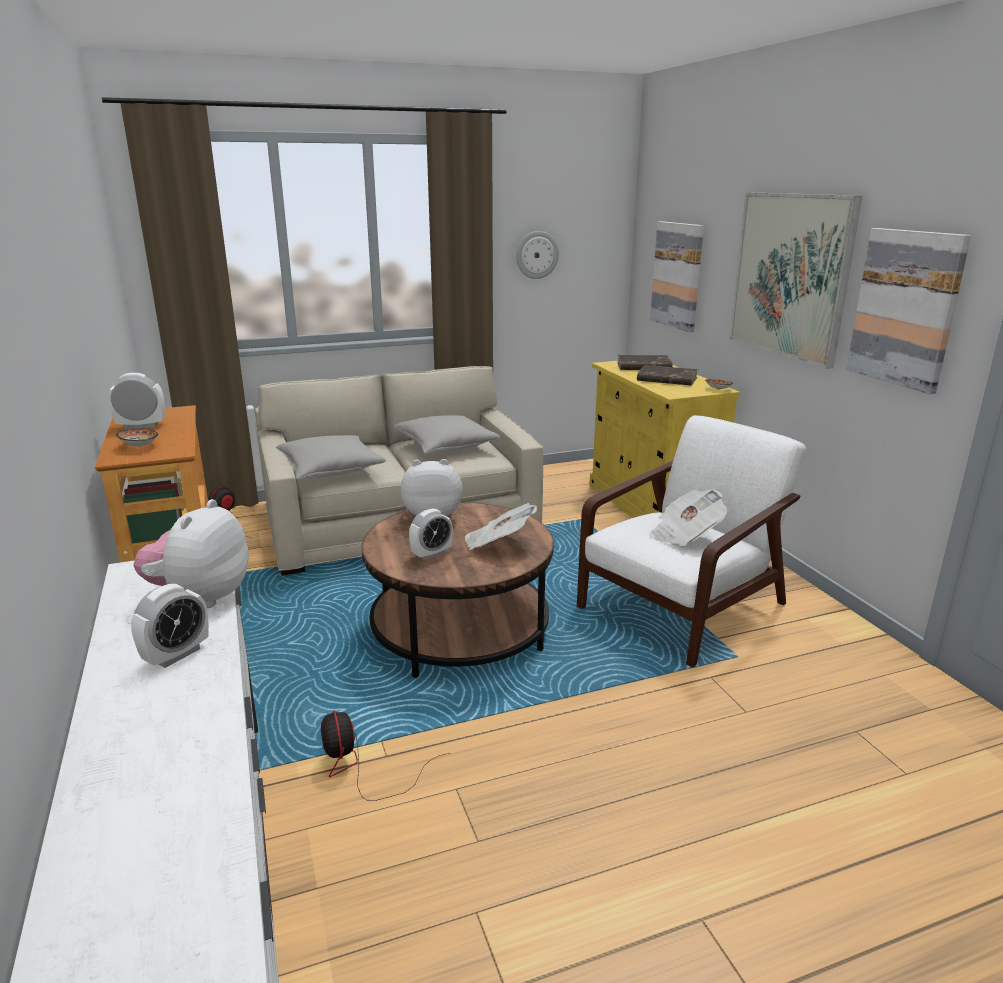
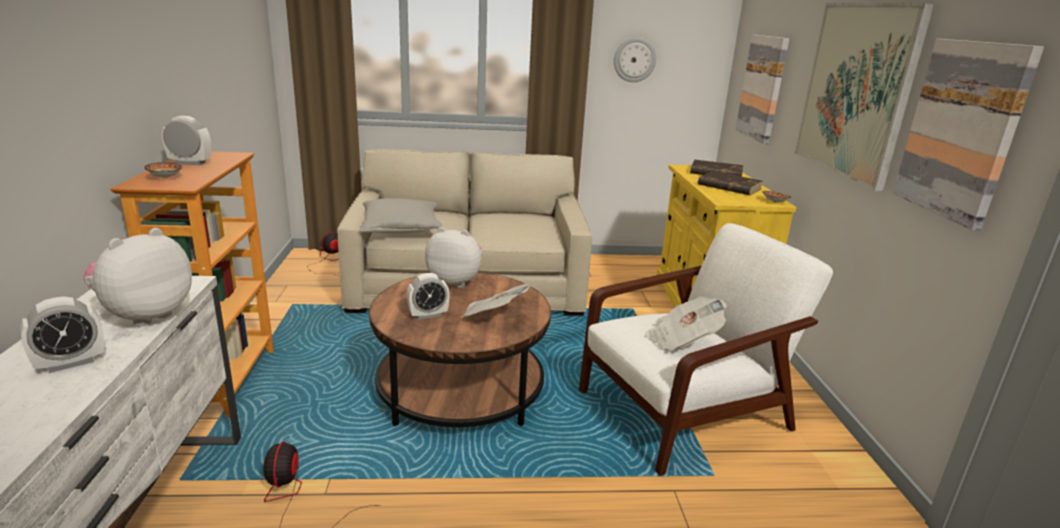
camera: 15 degrees right, 0 degrees up
grey pillow [393,415,500,454] -> none

